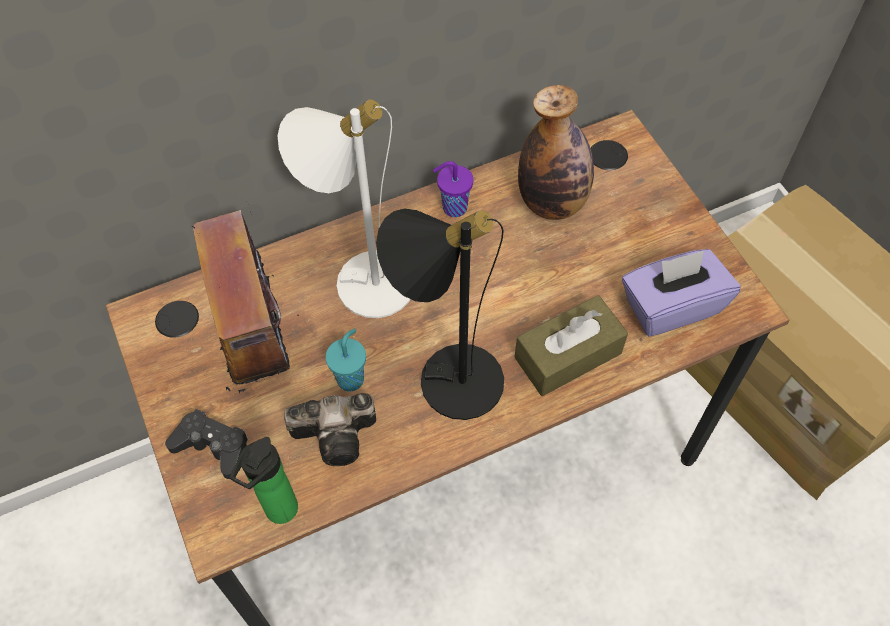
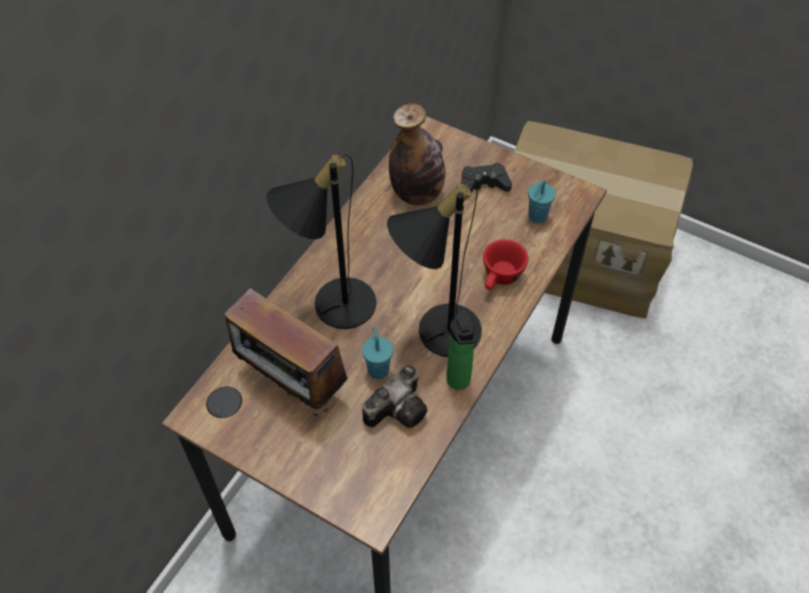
camera: 35 degrees left, 5 degrees down
black game controller [165,409,248,479] -> black game controller moved to [461,163,512,193]
bottle [229,437,298,524] -> bottle moved to [446,310,477,390]
white table lamp [278,99,411,318] -> black table lamp [266,154,377,329]
purple cup [433,161,473,217] -> none
brown tissue box [514,295,628,396] -> red cup [483,239,528,290]
purple tissue box [622,249,741,337] -> turquoise cup [528,180,556,223]

